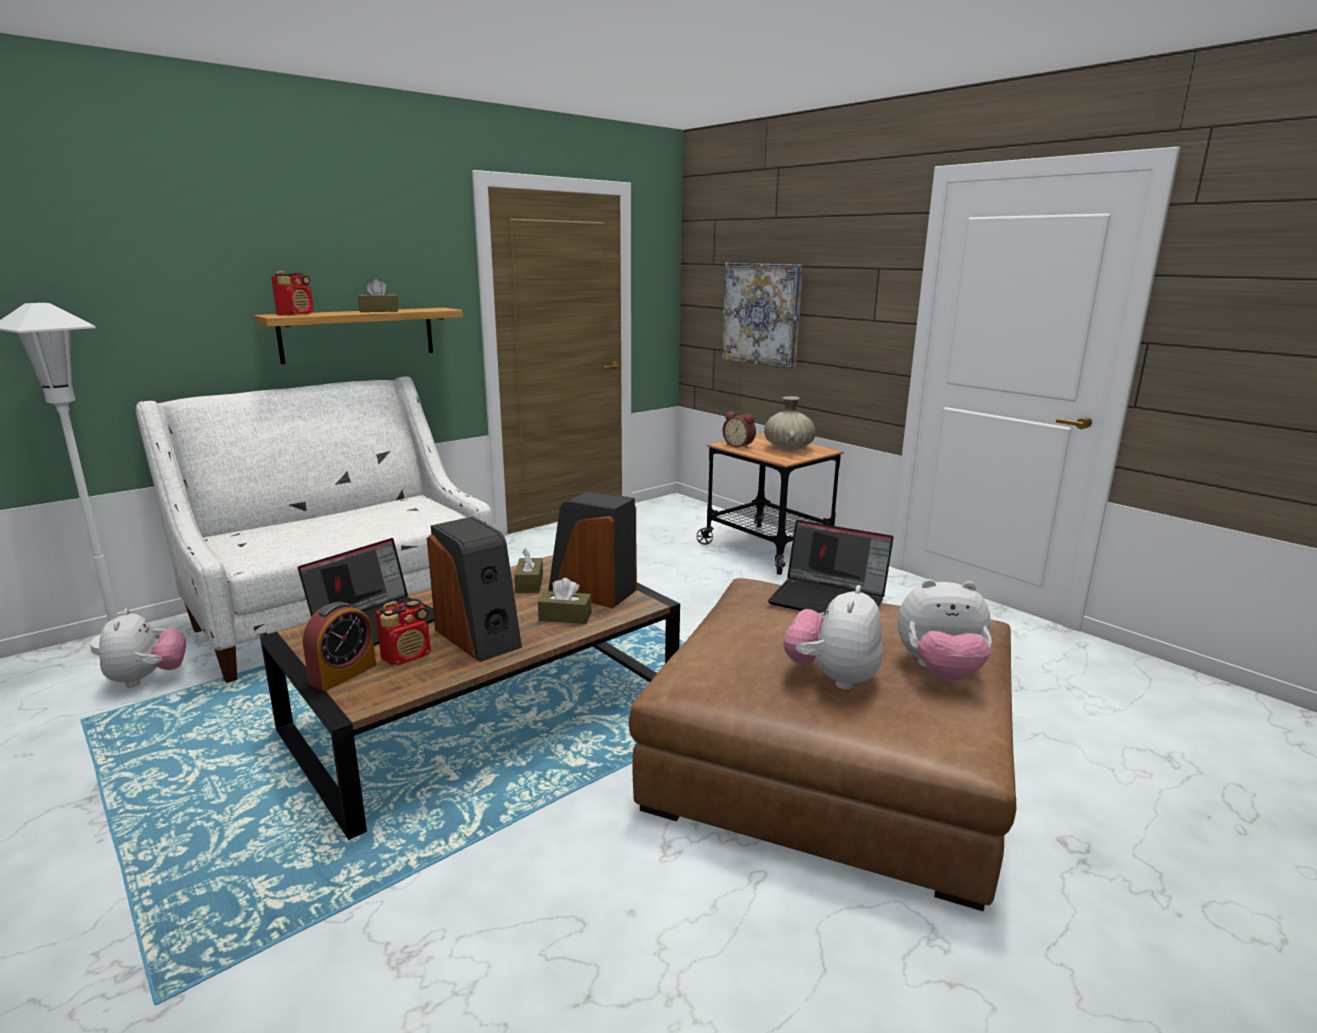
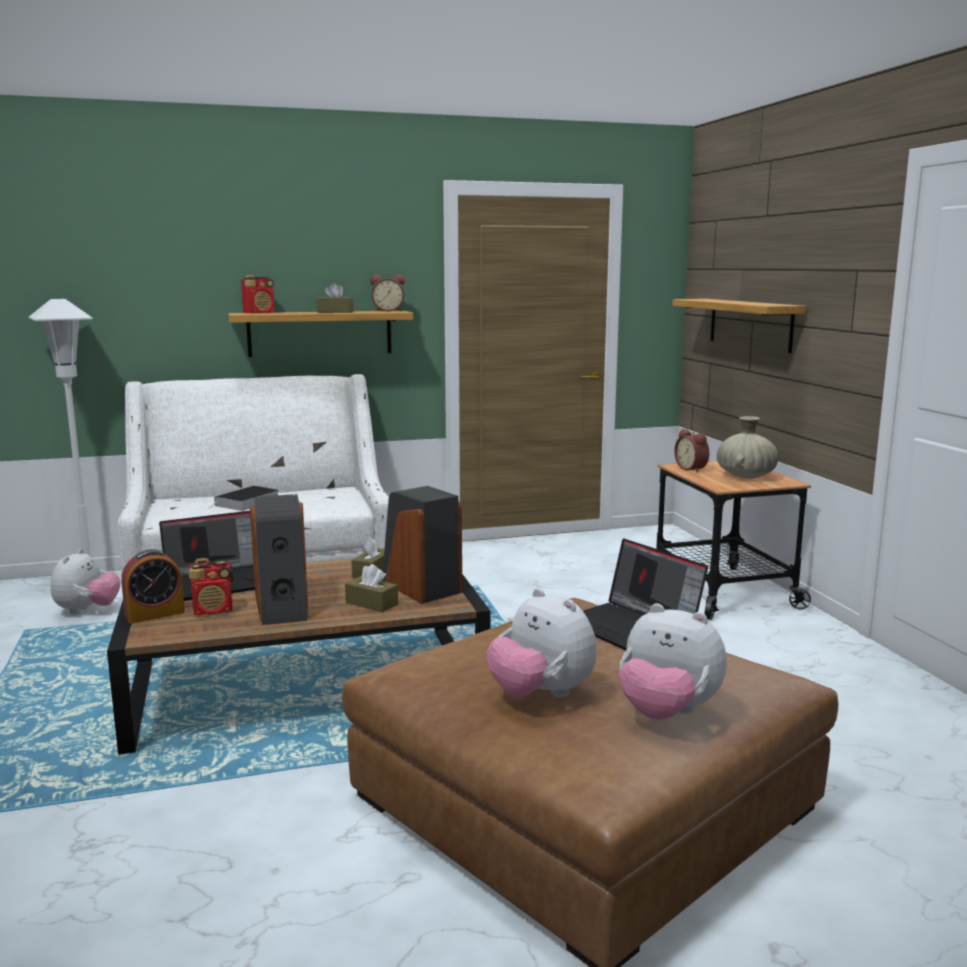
camera: 25 degrees right, 5 degrees down
picture [722,263,803,369] -> shelf [673,299,806,353]
plush toy [784,585,883,690] -> plush toy turned 90 degrees counterclockwise [487,588,597,698]
none -> book [209,486,279,511]
none -> alarm clock [370,275,405,312]

